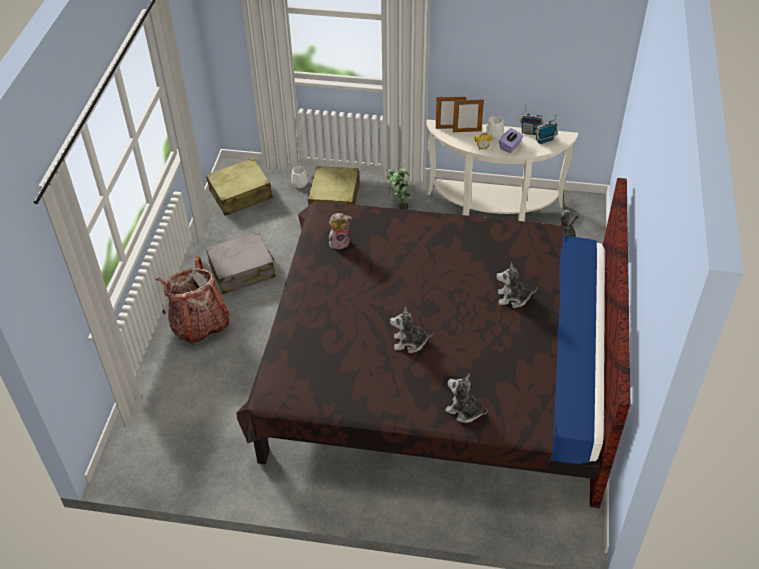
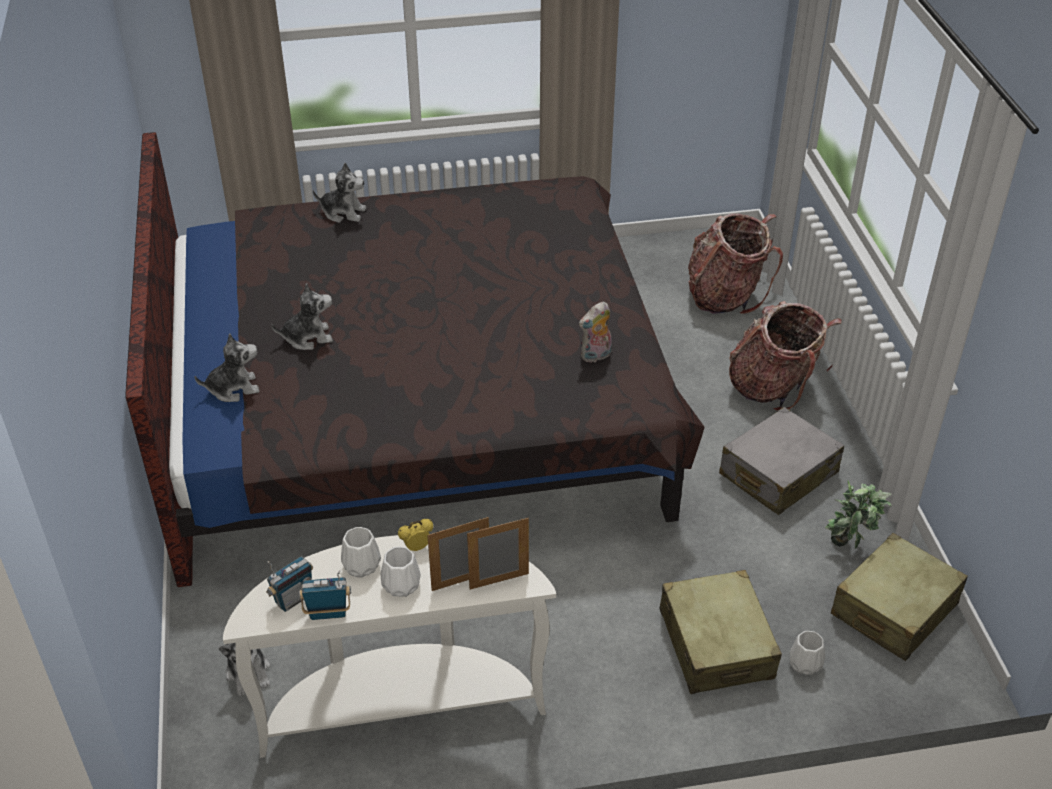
camera: 160 degrees right, 5 degrees down
potted plant [386,160,414,210] -> potted plant moved to [825,481,892,549]
plush toy [390,306,434,353] -> plush toy moved to [194,333,260,402]
purple tissue box [499,128,523,153] -> white vase [341,527,381,577]
none -> backpack [688,213,783,314]

